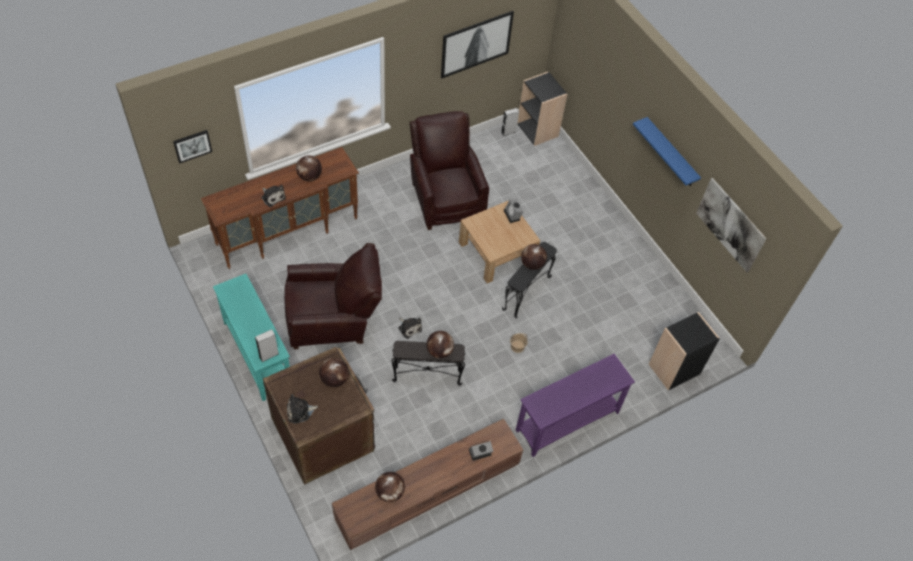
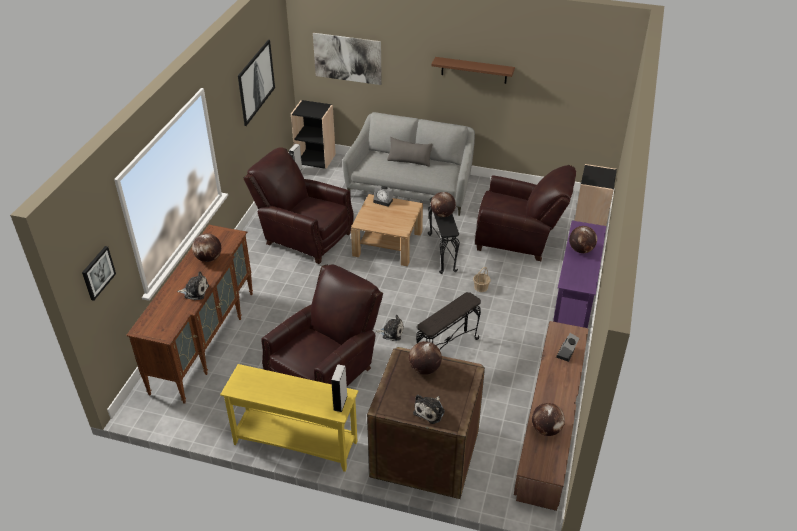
camera: 40 degrees left, 15 degrees down
turquoise console table [213,274,290,401] -> yellow console table [220,364,358,472]
globe [427,331,454,358] -> globe moved to [569,226,597,253]
blue shelf [633,117,701,186] -> brown shelf [431,57,515,84]
picture [696,178,767,272] -> picture moved to [313,33,382,85]
none -> grey sofa [343,112,475,216]
none -> brown armchair [475,165,576,261]

